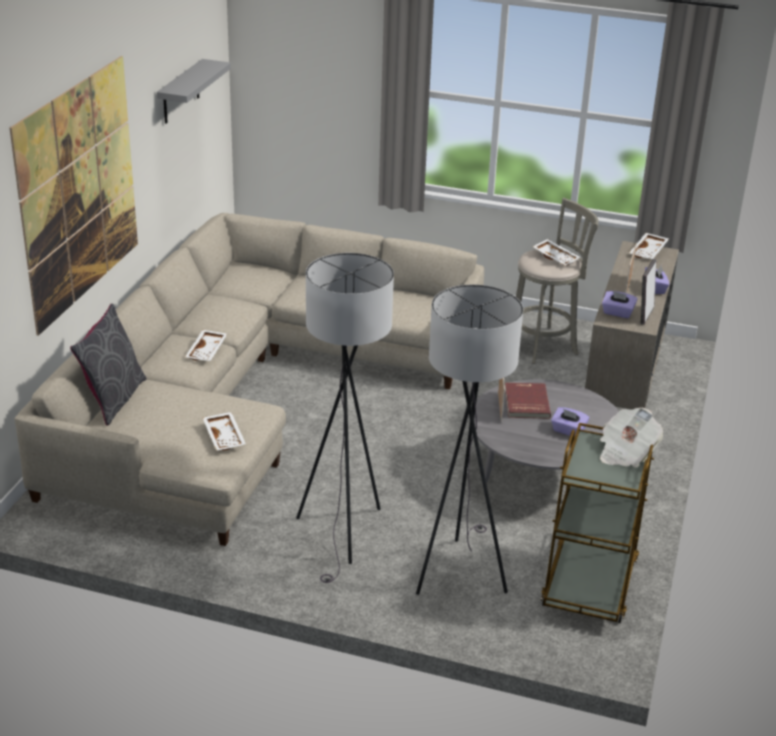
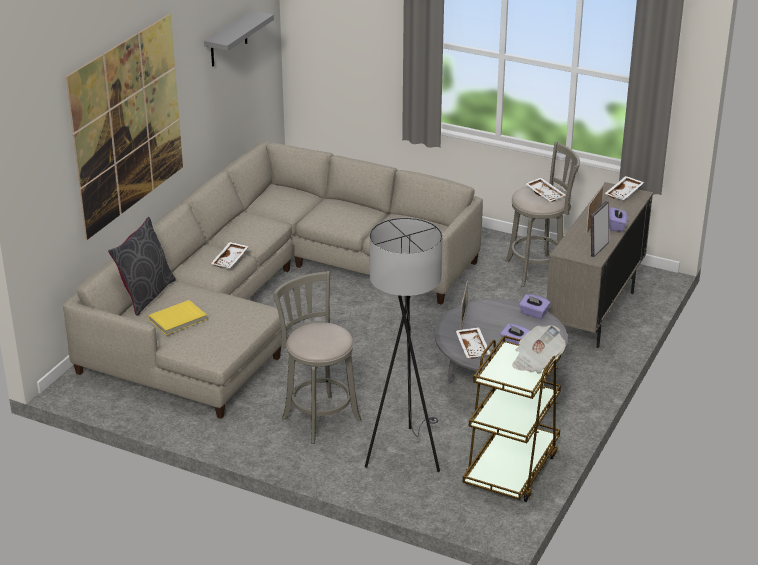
camera: 10 degrees right, 0 degrees up
white tray [203,412,246,451] -> white tray moved to [456,327,490,359]
grey floor lamp [296,253,394,583] -> grey stool [273,271,362,444]
red book [505,382,551,419] -> none
purple tissue box [602,291,638,318] -> purple tissue box moved to [519,294,551,319]
none -> yellow book [148,300,207,335]

